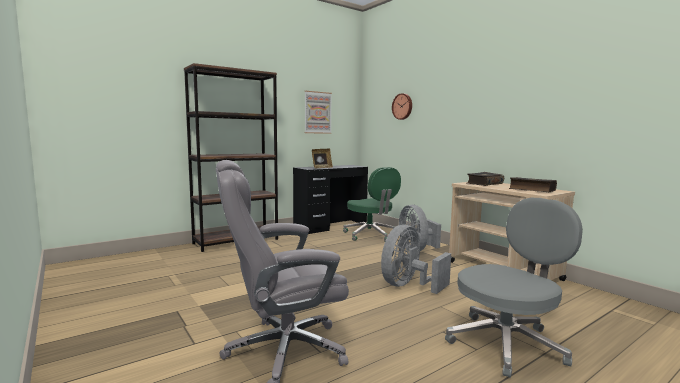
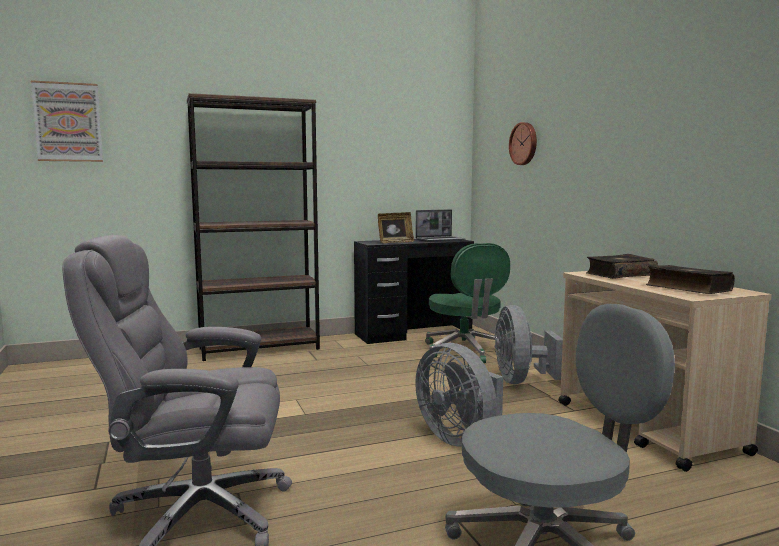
camera: 15 degrees right, 0 degrees up
picture [305,91,332,134] -> picture moved to [31,80,103,162]
grey fan [381,225,451,294] -> grey fan turned 90 degrees counterclockwise [415,343,503,446]
none -> laptop [415,209,465,242]

